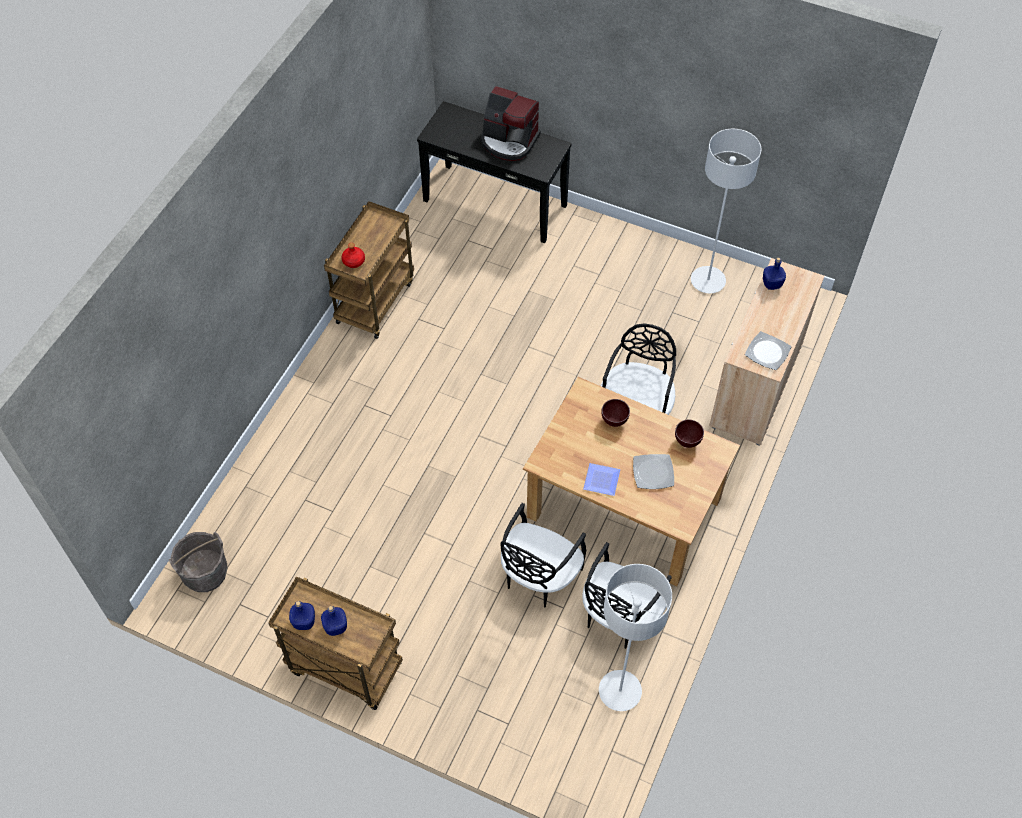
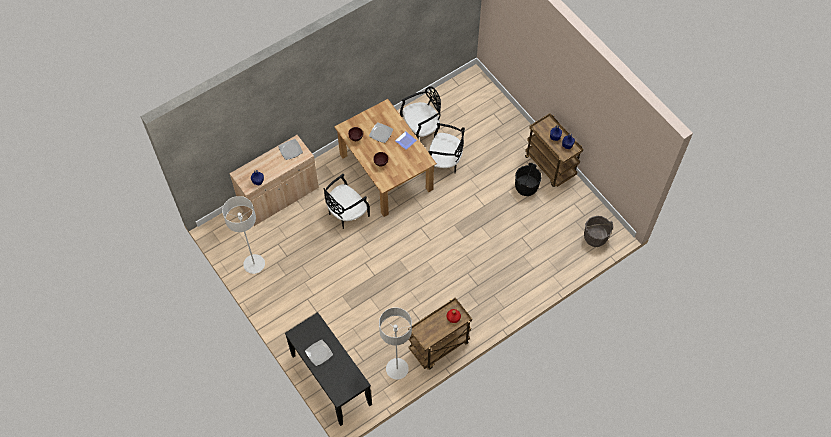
camera: 150 degrees left, 5 degrees up
coffee machine [481,86,541,161] -> plate [305,339,333,366]
black chair [500,503,586,608] -> black chair turned 45 degrees clockwise [429,123,465,173]
grey floor lamp [599,564,672,711] -> grey floor lamp moved to [379,307,412,380]
none -> black bucket [515,163,541,196]

